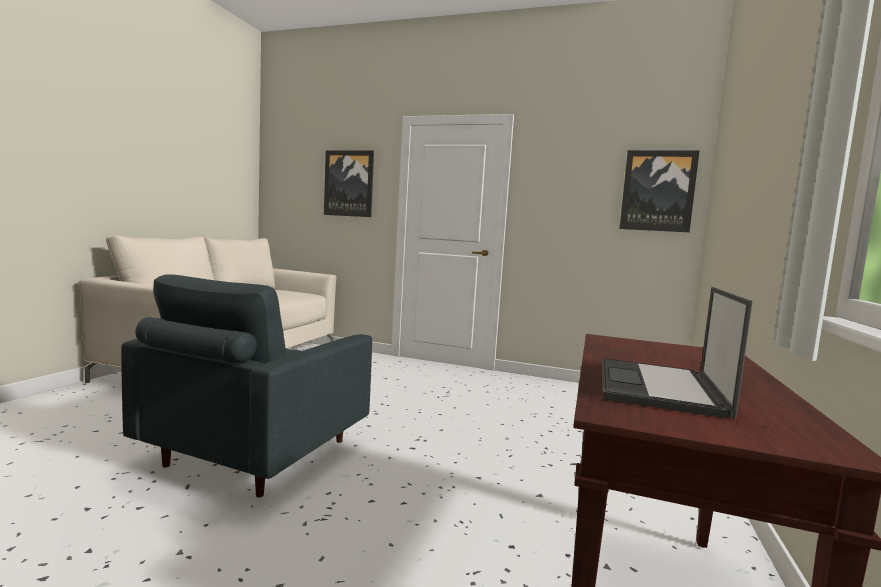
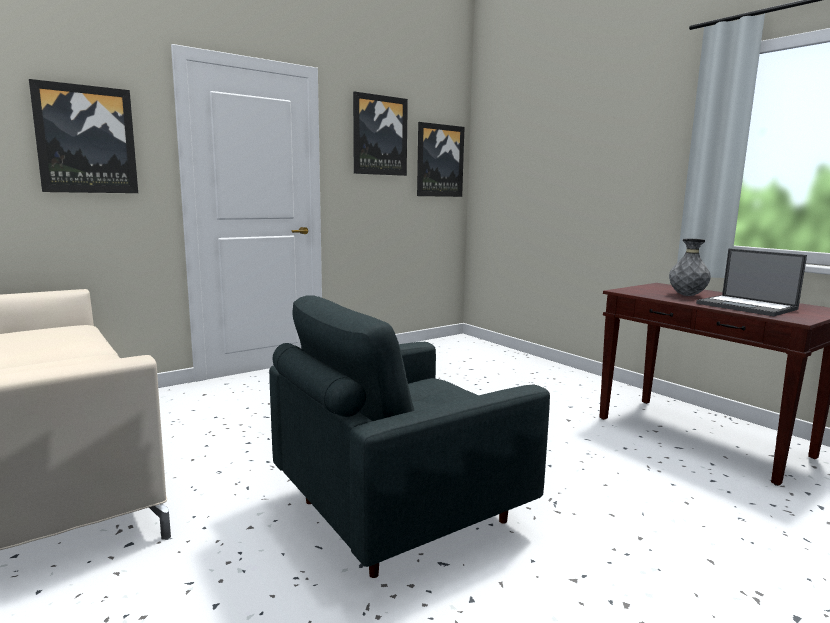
camera: 55 degrees left, 5 degrees up
grey armchair [121,274,372,497] -> grey armchair turned 90 degrees clockwise [269,295,550,578]
none -> picture [353,91,408,176]
none -> grey vase [669,239,711,296]

